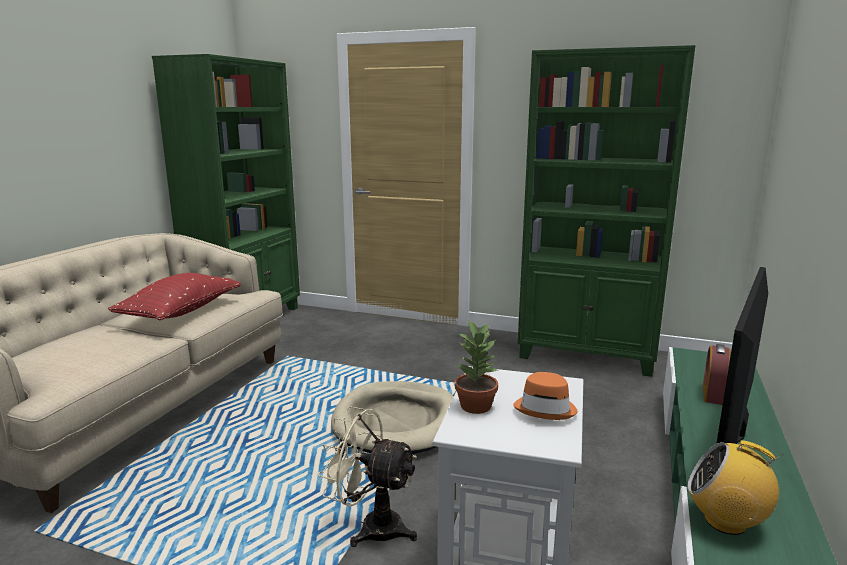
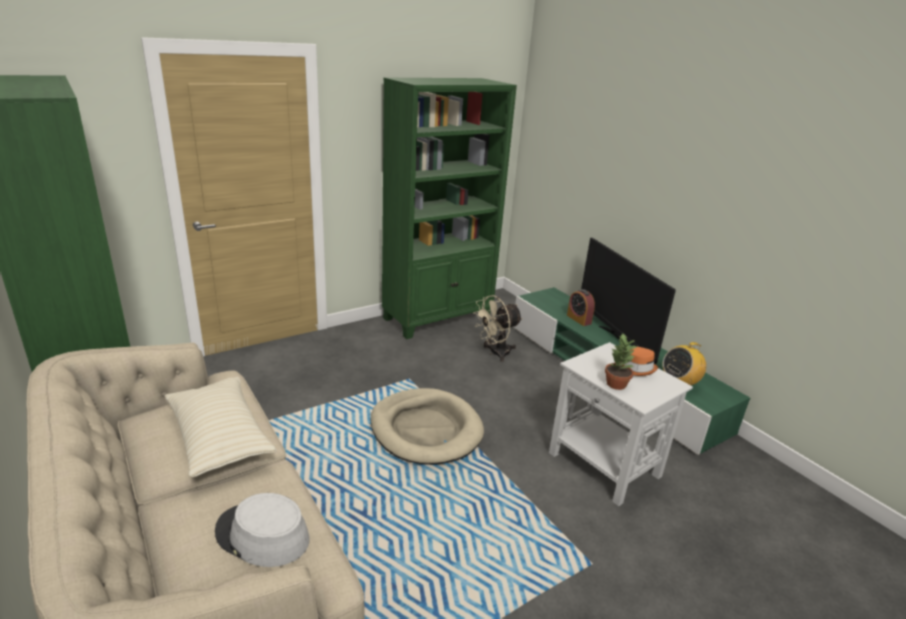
camera: 55 degrees left, 10 degrees up
red pillow [108,273,241,320] -> beige pillow [164,377,277,477]
beige fan [318,406,417,547] -> beige fan moved to [473,295,523,362]
none -> grey hat [215,493,309,567]

